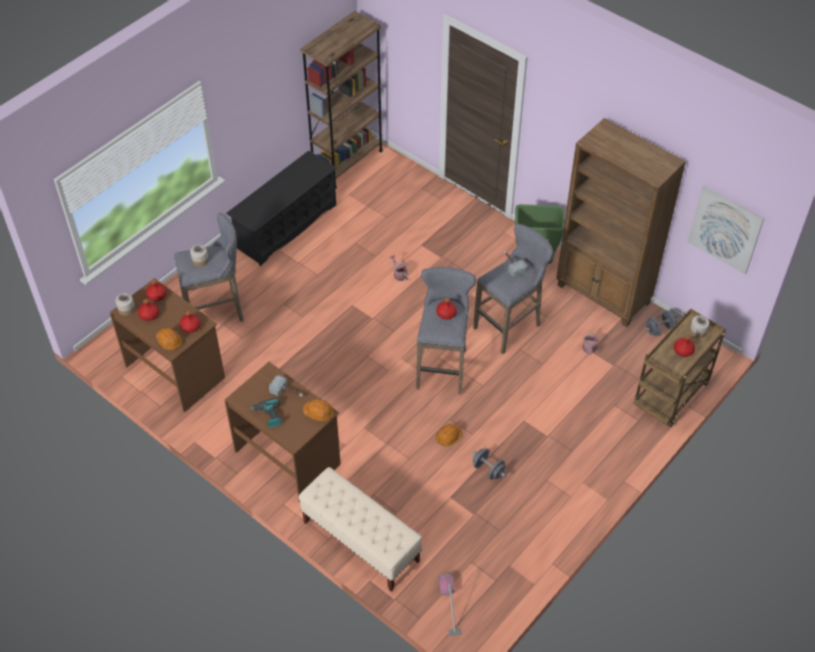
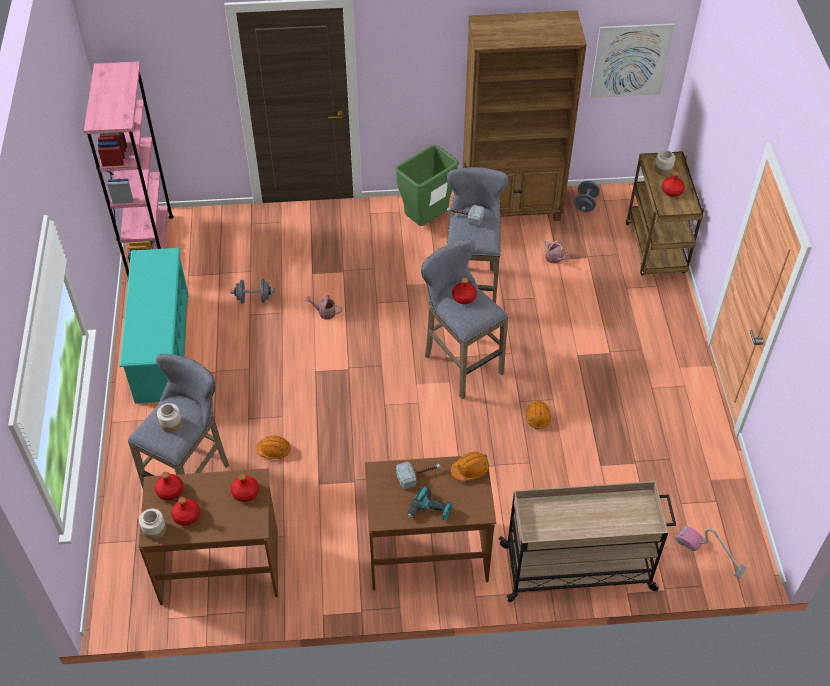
camera: 45 degrees left, 0 degrees up
orange hard hat [156,327,182,350] -> orange hard hat moved to [256,436,290,459]
black shoe rack [226,151,337,266] -> turquoise shoe rack [119,248,188,403]
beige bench [299,467,422,592] -> beige cart [499,481,676,602]
brown bookcase [300,11,383,189] -> pink bookcase [84,61,174,277]
grey dumbbell [472,449,506,480] -> grey dumbbell moved to [230,279,275,303]

